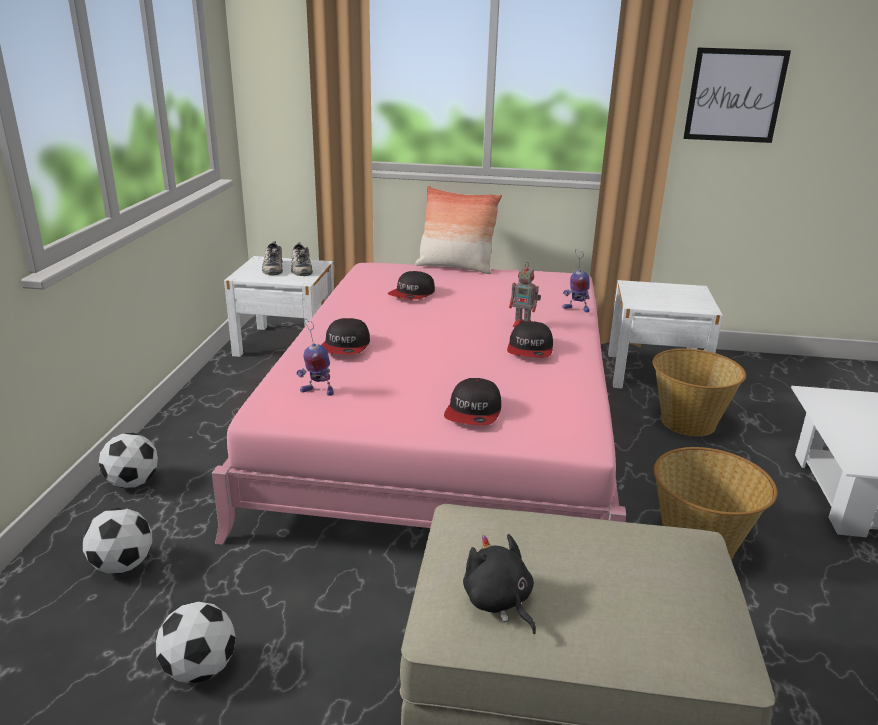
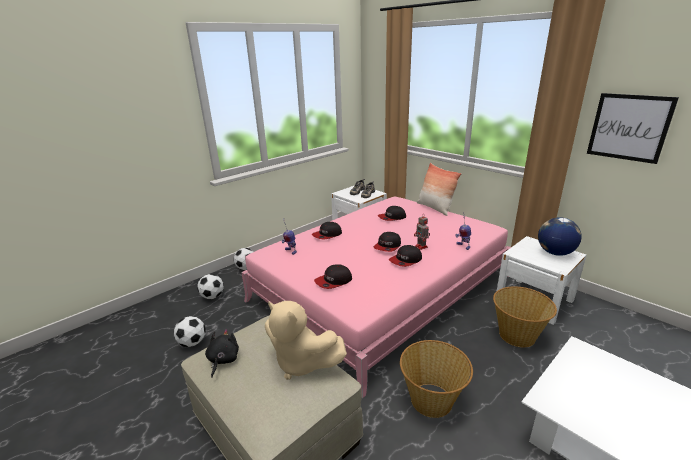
camera: 40 degrees right, 0 degrees up
none -> beige plush toy [265,301,347,380]
none -> cap [374,232,401,252]
none -> globe [538,217,582,256]

